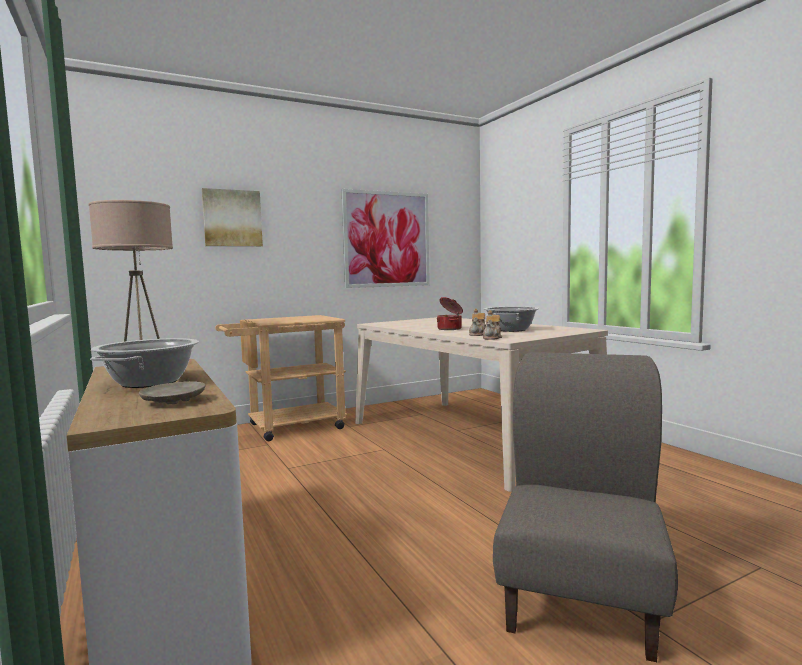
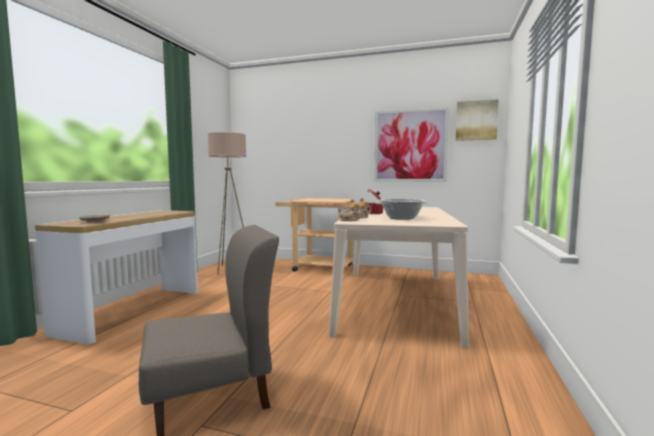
camera: 45 degrees right, 0 degrees up
cooking pot [90,338,199,388] -> none
picture [202,188,263,246] -> picture moved to [456,99,499,141]

